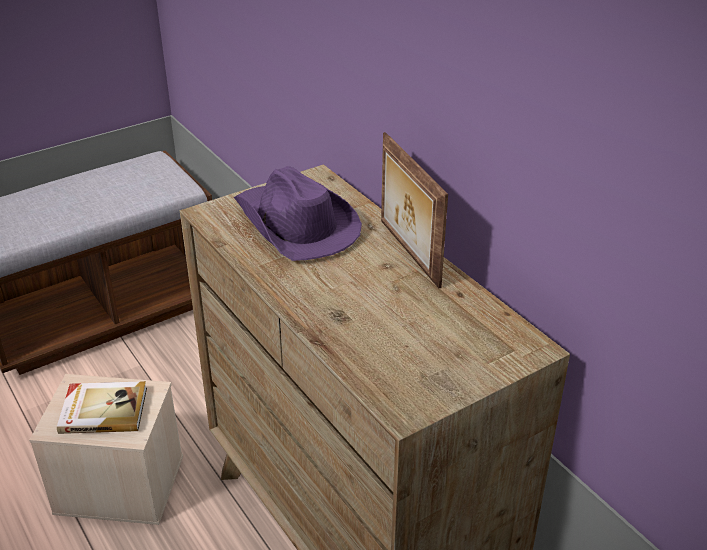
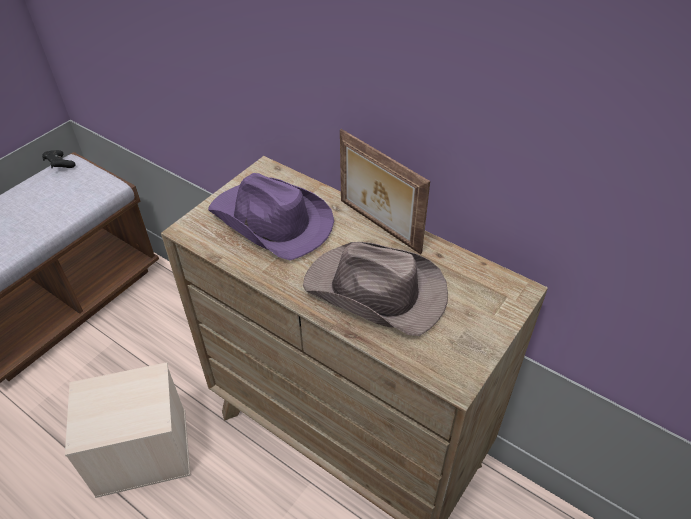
camera: 20 degrees left, 10 degrees up
book [57,381,147,434] -> none
none -> black game controller [42,150,76,168]
none -> brown hat [303,242,448,336]

